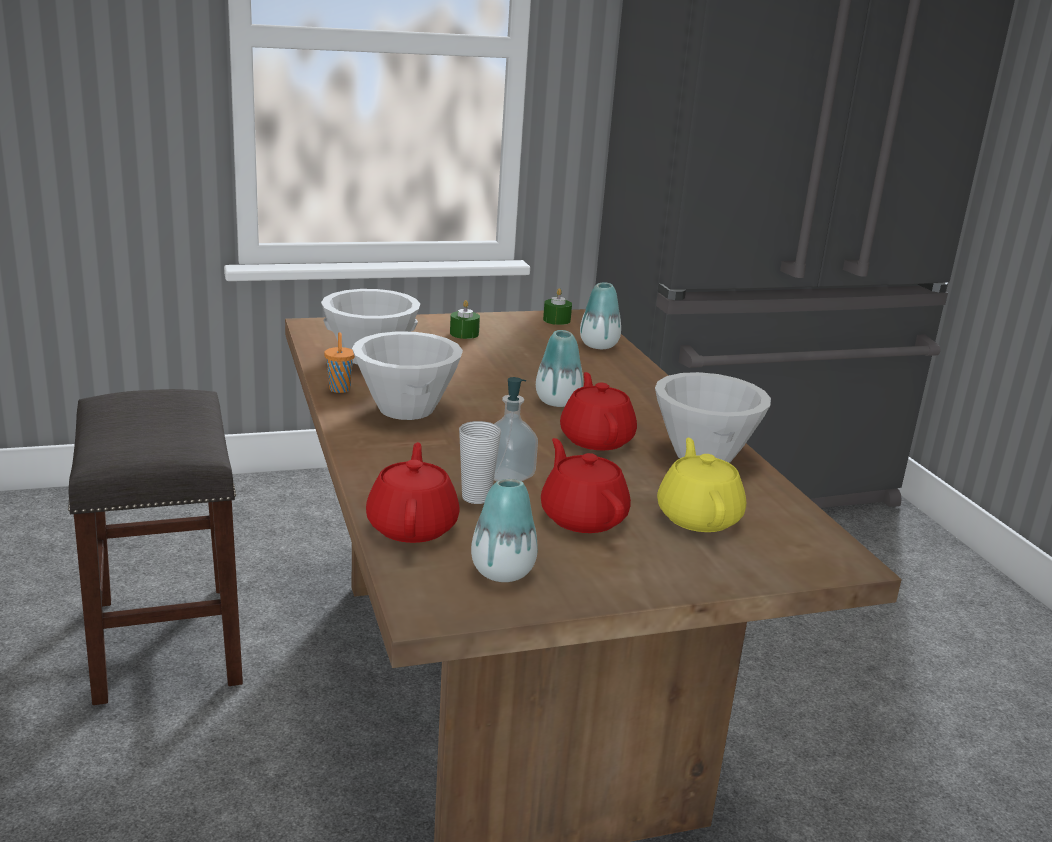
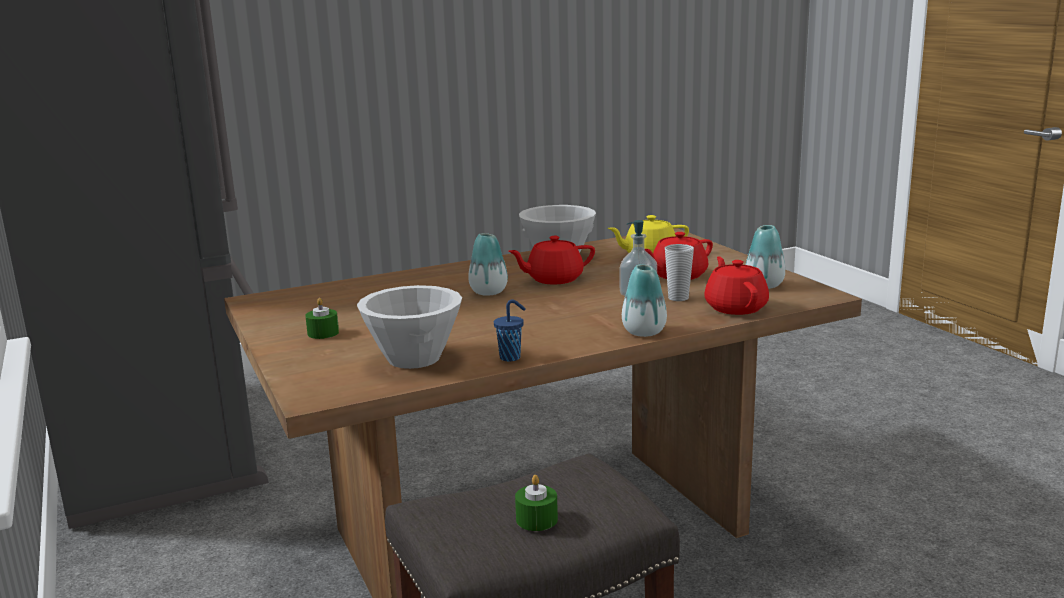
camera: 95 degrees left, 5 degrees down
orange cup [324,332,355,393] -> blue cup [494,300,526,361]
white bowl [352,331,463,420] -> none
red teapot [366,442,460,543] -> red teapot turned 90 degrees clockwise [704,256,769,315]
green candle [543,288,572,325] -> green candle moved to [515,475,558,531]
vase [580,282,621,349] -> vase moved to [622,264,667,337]

